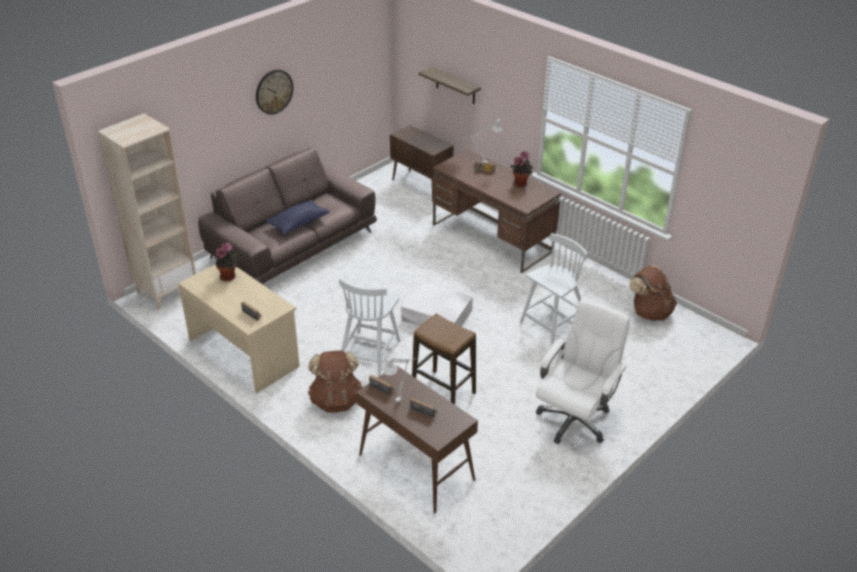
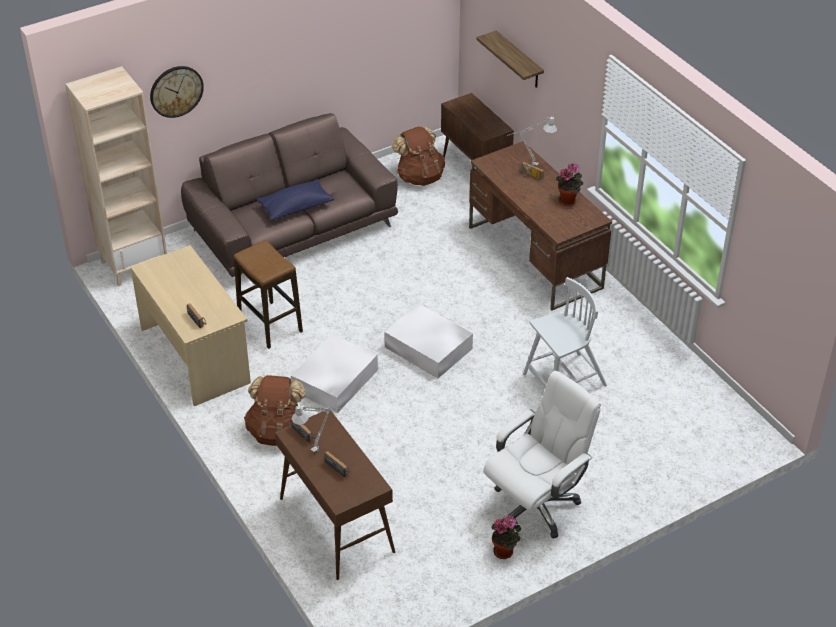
camera: 15 degrees right, 5 degrees up
potted plant [215,242,238,281] -> potted plant moved to [491,516,521,559]
wall clock [256,70,293,115] -> wall clock moved to [150,66,204,118]
white chair [339,278,400,377] -> white storage box [291,334,378,413]
stool [412,314,476,405] -> stool moved to [234,240,303,349]
brown backpack [629,265,677,321] -> brown backpack moved to [392,126,445,186]

